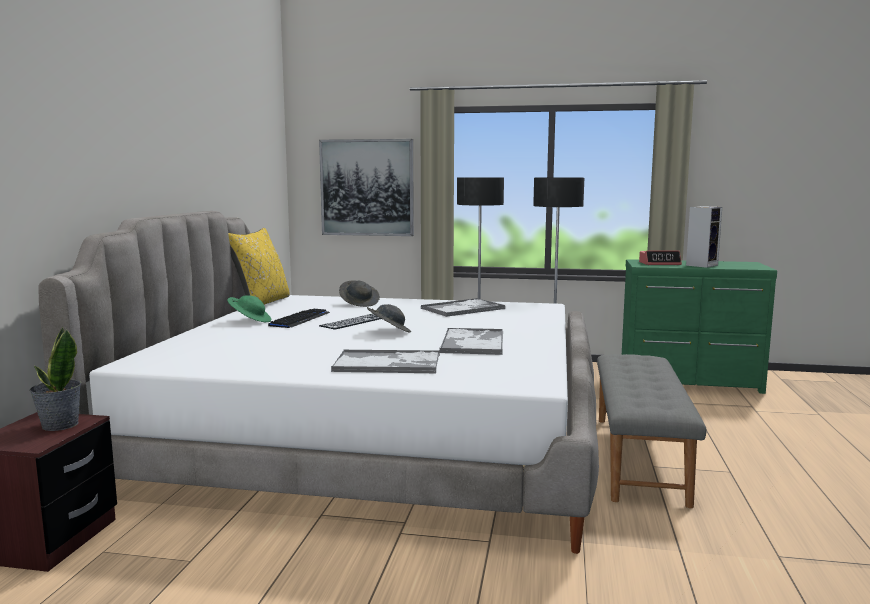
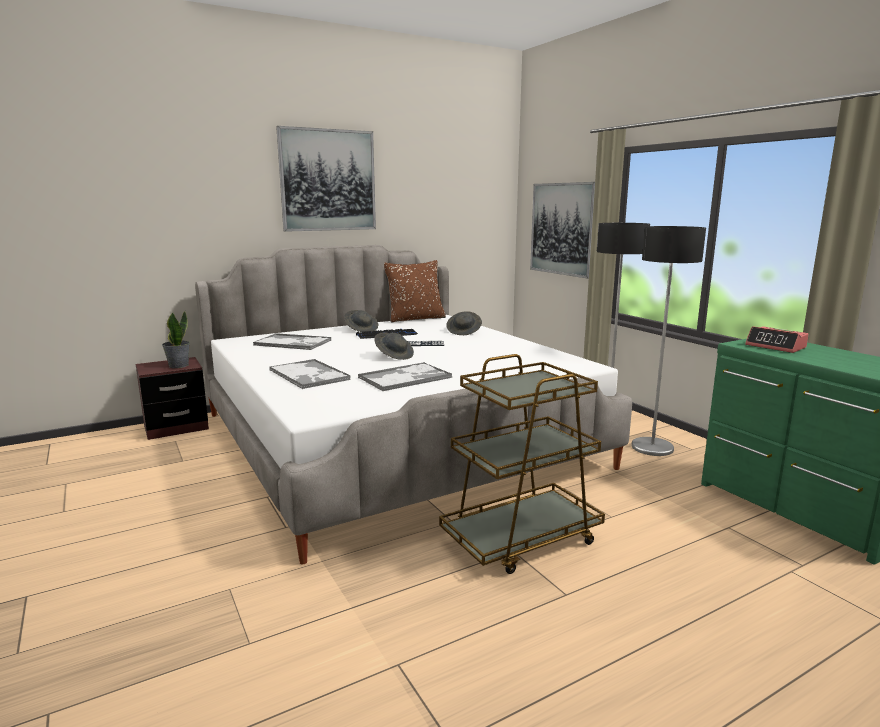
camera: 50 degrees right, 5 degrees up
green hat [227,295,271,322] -> grey hat [344,310,378,332]
yellow pillow [228,228,290,305] -> brown pillow [384,260,446,323]
tray [421,298,505,317] -> tray moved to [253,333,331,350]
grey bench [597,354,706,508] -> brown cart [439,354,605,574]
speaker [686,206,722,268] -> none
none -> picture [276,126,376,232]

